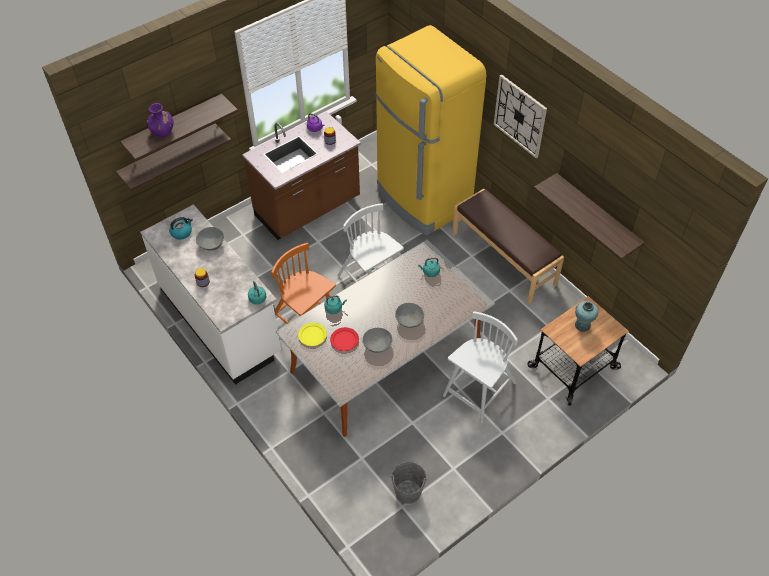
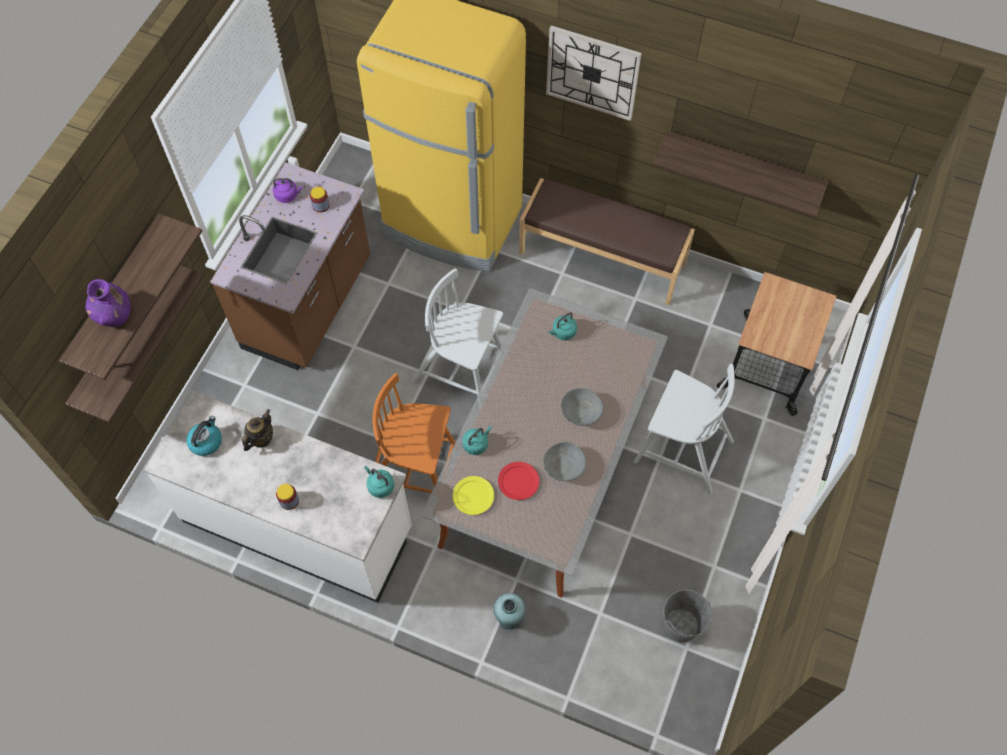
camera: 30 degrees left, 10 degrees up
grey bowl [196,227,224,251] -> teapot [242,409,273,451]
white chair [443,311,518,423] -> white chair turned 105 degrees clockwise [634,364,735,494]
turquoise vase [575,301,598,332] -> turquoise vase moved to [494,593,525,630]

